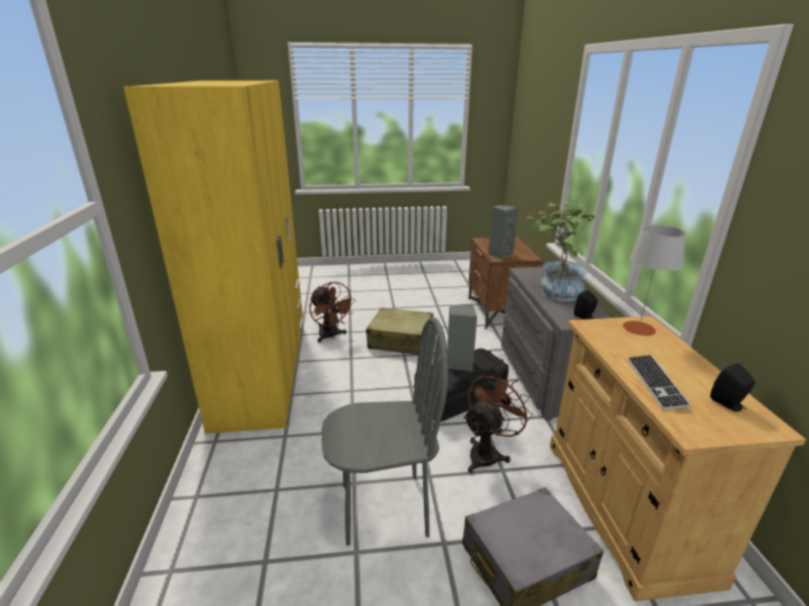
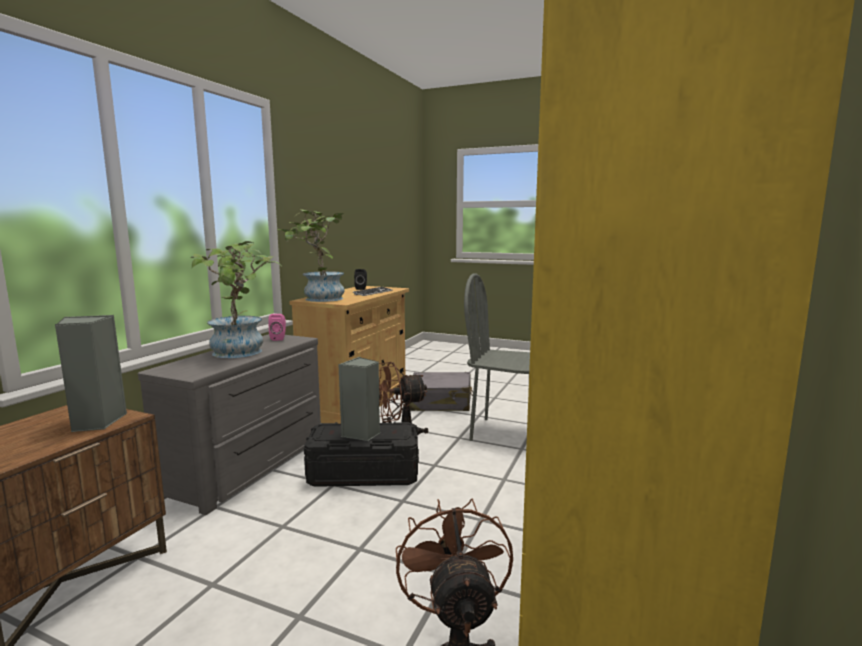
camera: 150 degrees left, 15 degrees down
beige suitcase [366,308,433,355] -> none
black speaker [574,290,598,319] -> pink speaker [268,314,286,341]
grey table lamp [623,225,686,336] -> potted plant [277,209,344,302]

